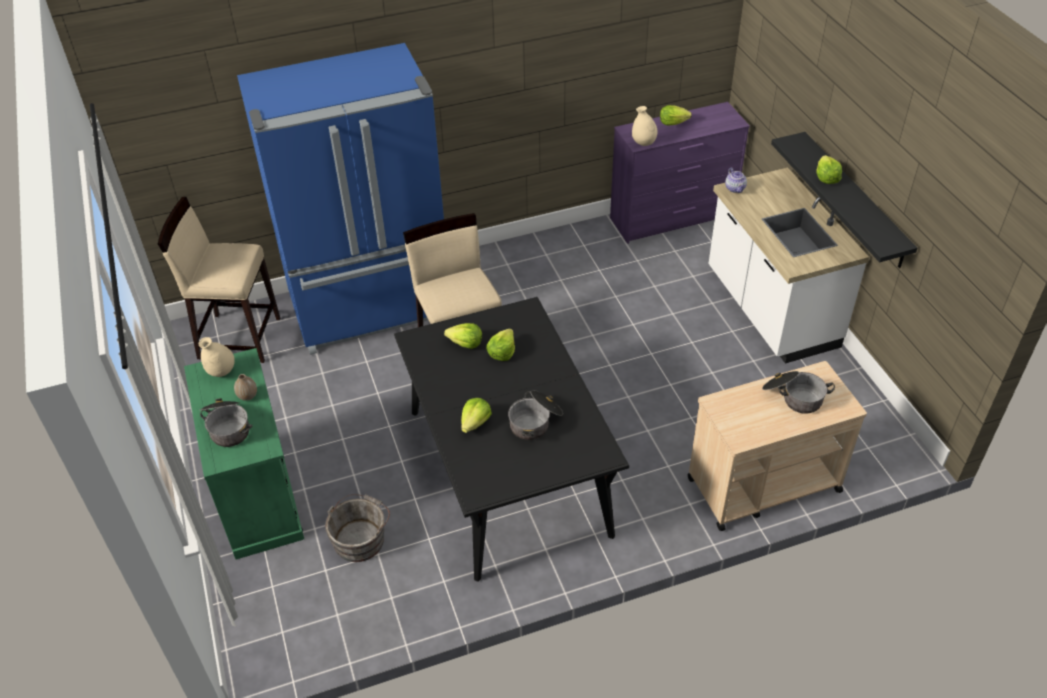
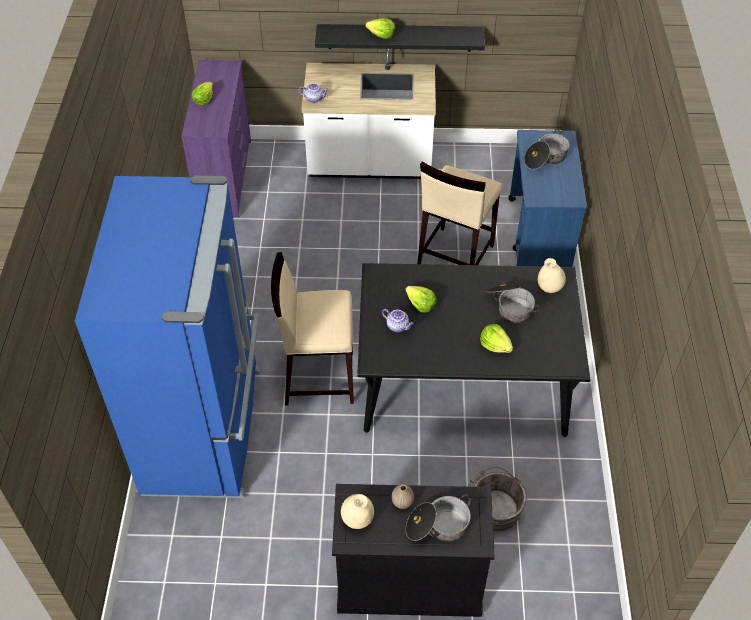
camera: 70 degrees left, 5 degrees up
beige stool [158,197,280,363] -> beige stool moved to [417,162,502,265]
green cabinet [184,348,304,560] -> black cabinet [332,484,495,617]
lettuce [444,323,482,349] -> teapot [382,309,414,332]
beige vase [632,106,658,146] -> beige vase moved to [538,258,566,293]
beige cart [688,361,867,531] -> blue cart [508,130,587,267]

